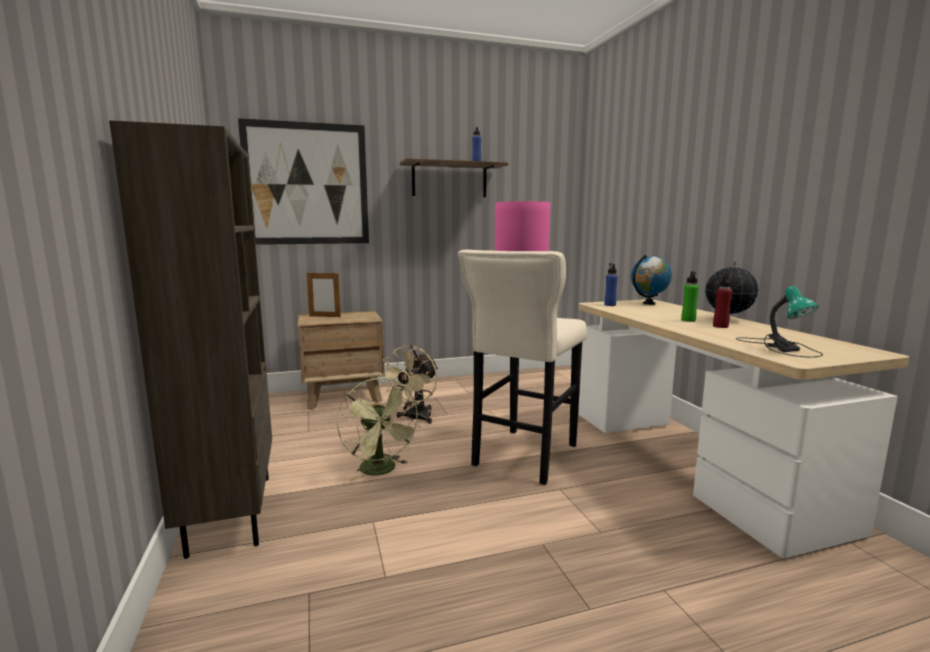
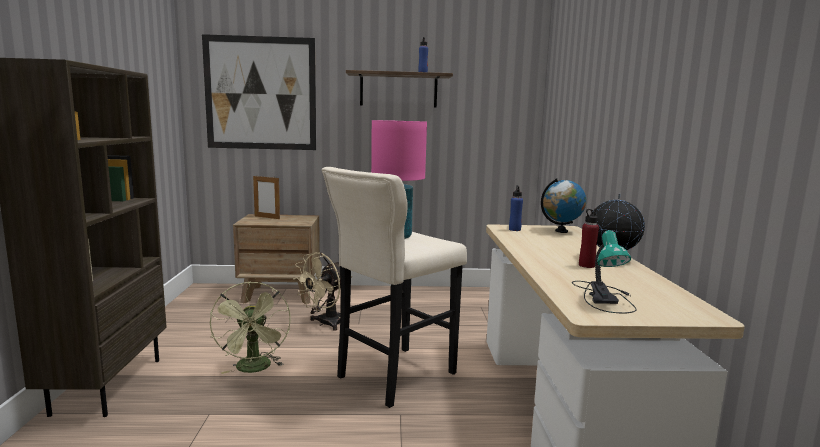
camera: 15 degrees right, 0 degrees up
green bottle [681,271,699,322] -> none

